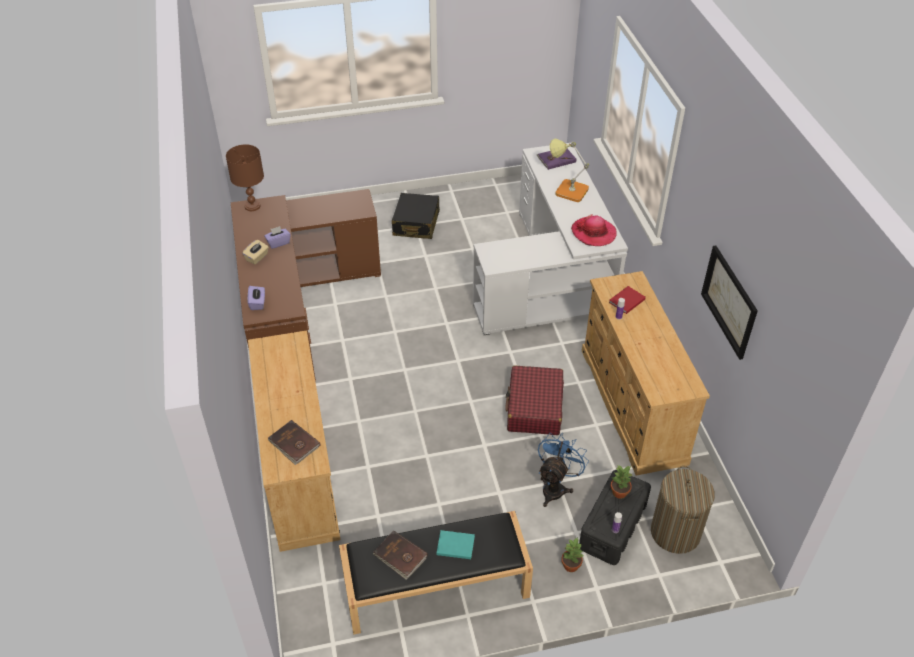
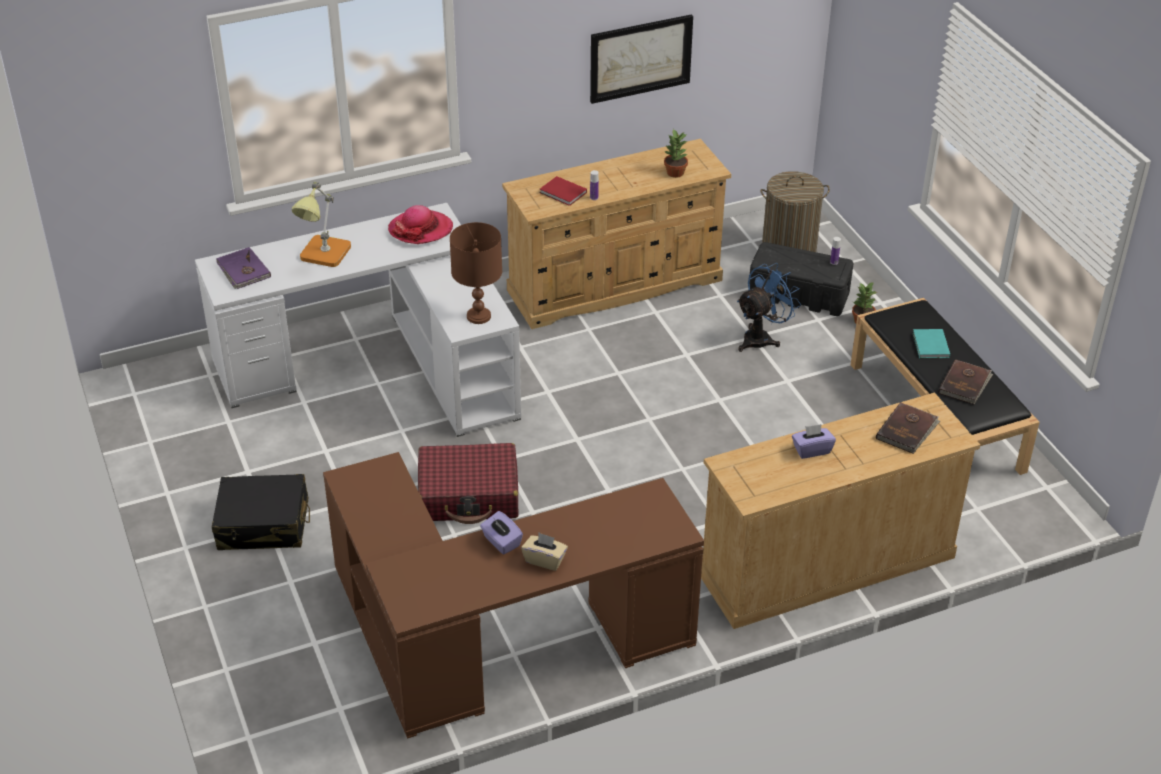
camera: 100 degrees left, 5 degrees down
brown table lamp [226,144,264,211] -> brown table lamp moved to [450,222,502,324]
purple tissue box [247,286,265,310] -> purple tissue box moved to [792,424,836,459]
red suitcase [505,366,564,435] -> red suitcase moved to [418,443,519,524]
blue fan [538,433,589,507] -> blue fan turned 120 degrees clockwise [737,263,801,352]
potted plant [611,465,633,499] -> potted plant moved to [663,129,688,178]

